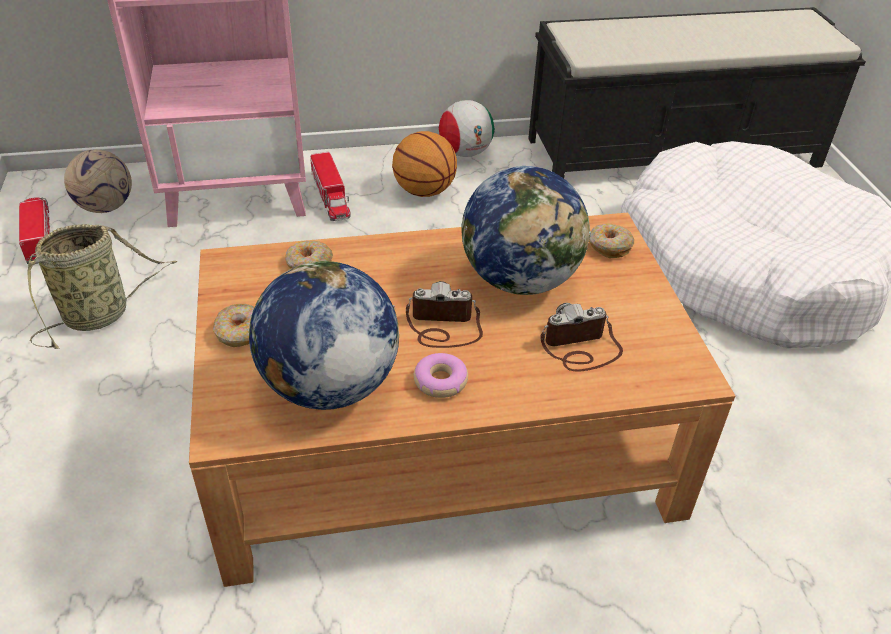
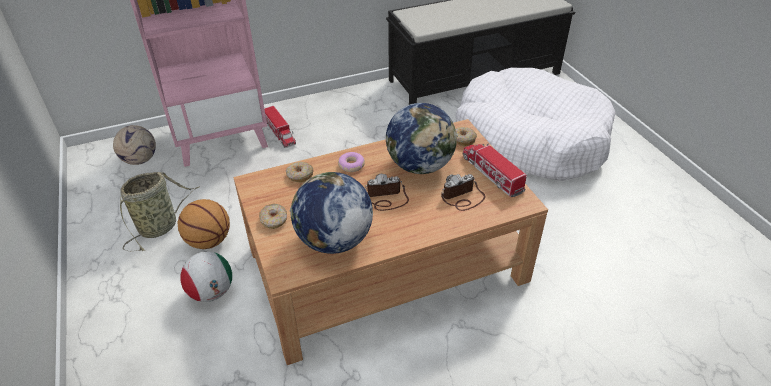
camera: 10 degrees left, 0 degrees up
toy truck [19,197,50,264] -> toy truck moved to [463,143,527,197]
basketball [392,131,457,197] -> basketball moved to [177,199,230,249]
donut [414,353,468,398] -> donut moved to [338,152,365,172]
football [439,100,495,157] -> football moved to [181,252,232,302]

